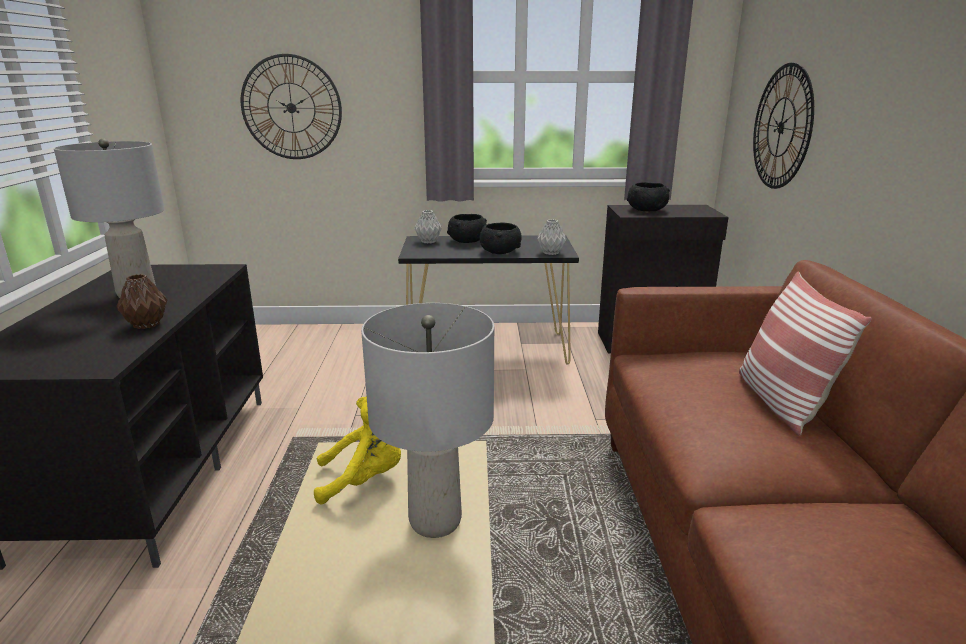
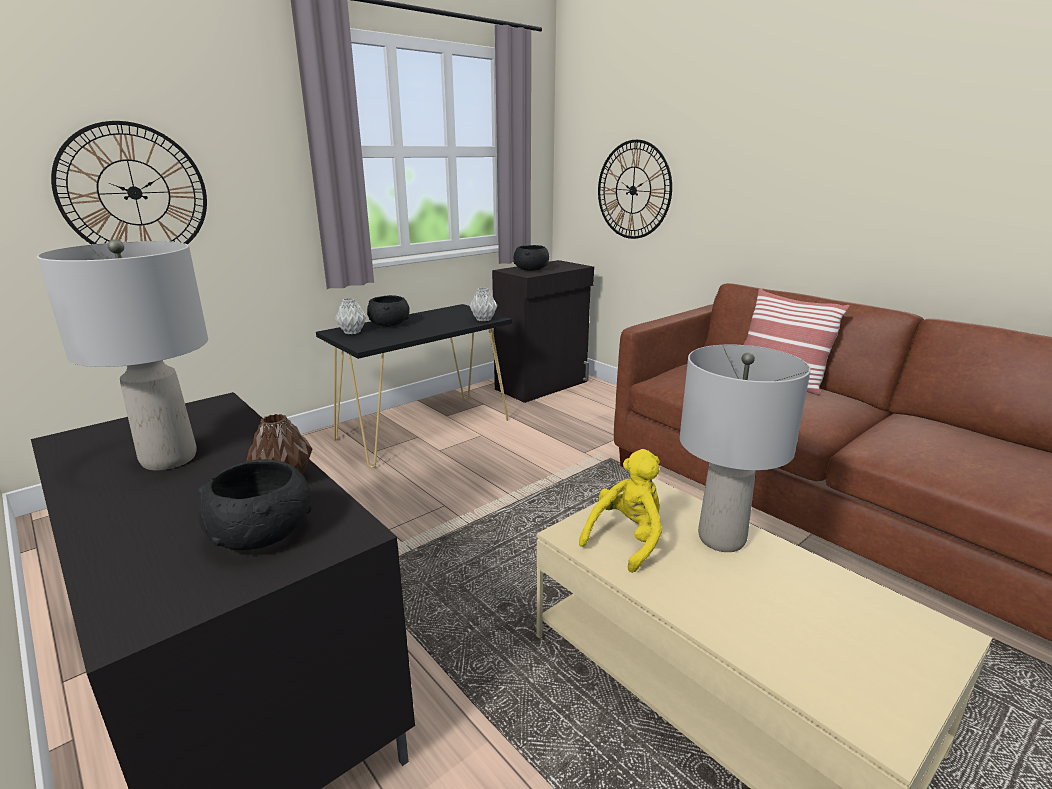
camera: 40 degrees left, 0 degrees up
black bowl [480,222,522,254] -> black bowl moved to [197,459,312,550]

